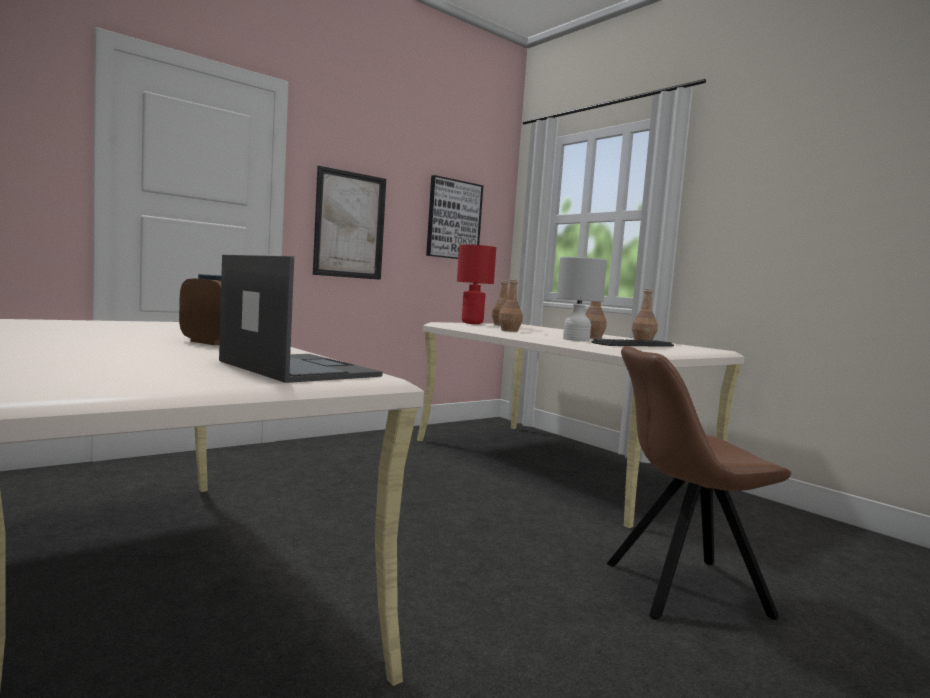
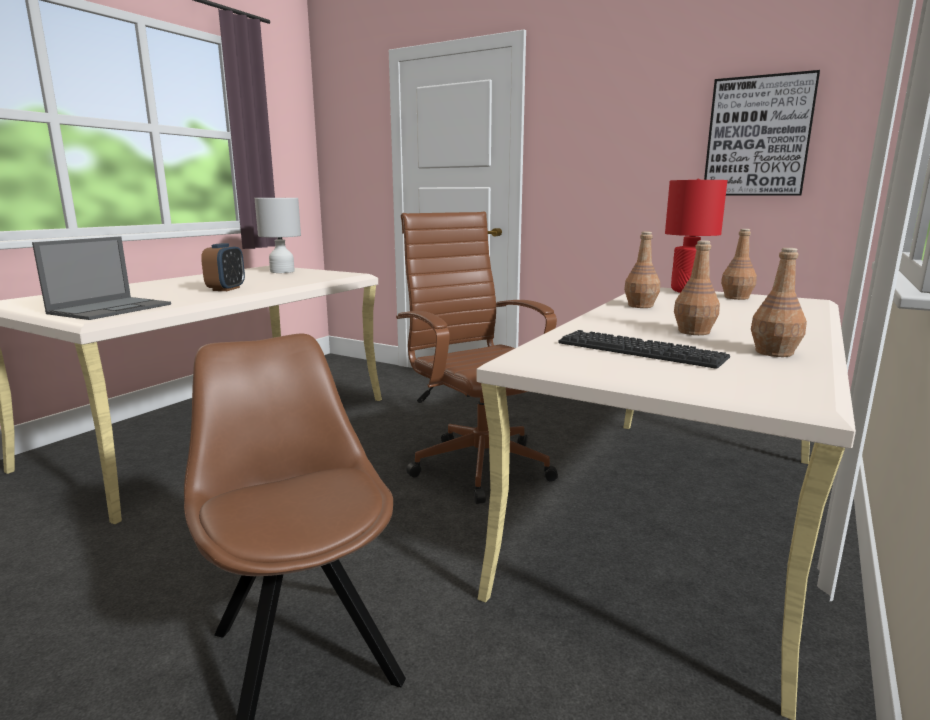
camera: 70 degrees right, 10 degrees up
picture [313,166,386,280] -> none
grey table lamp [557,257,607,341] -> grey table lamp moved to [255,198,301,273]
none -> brown office chair [396,212,558,504]

